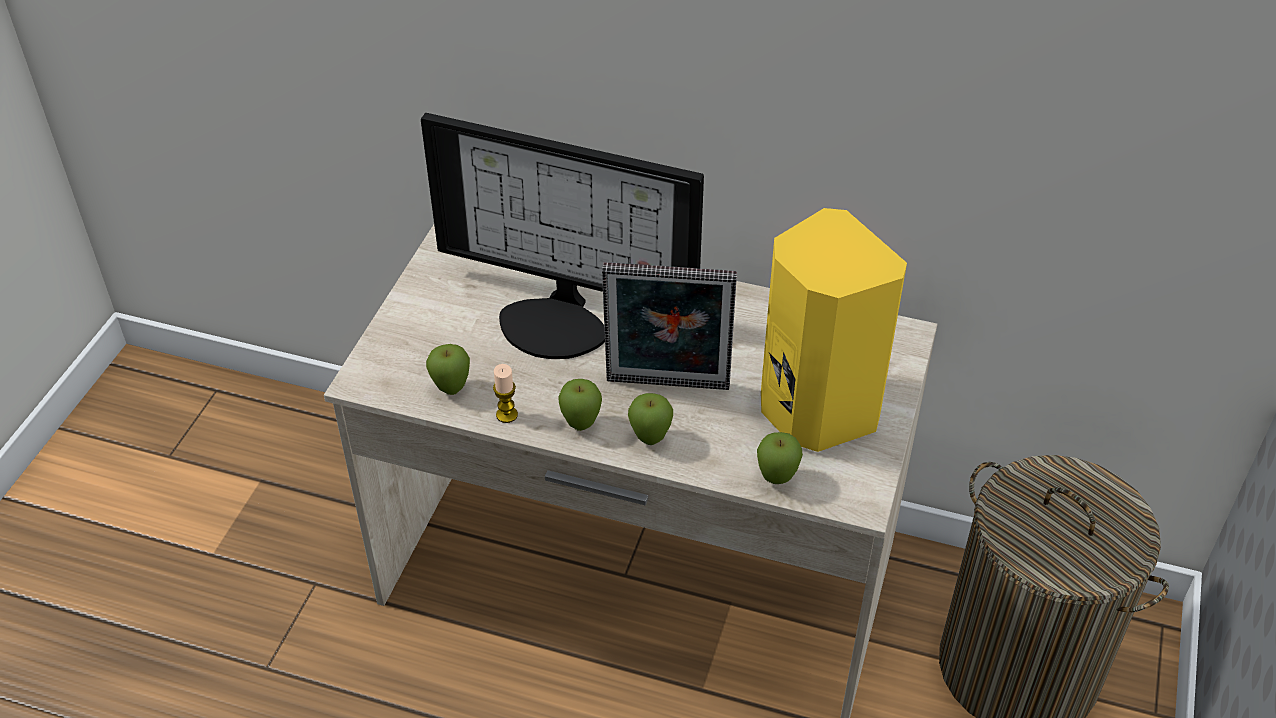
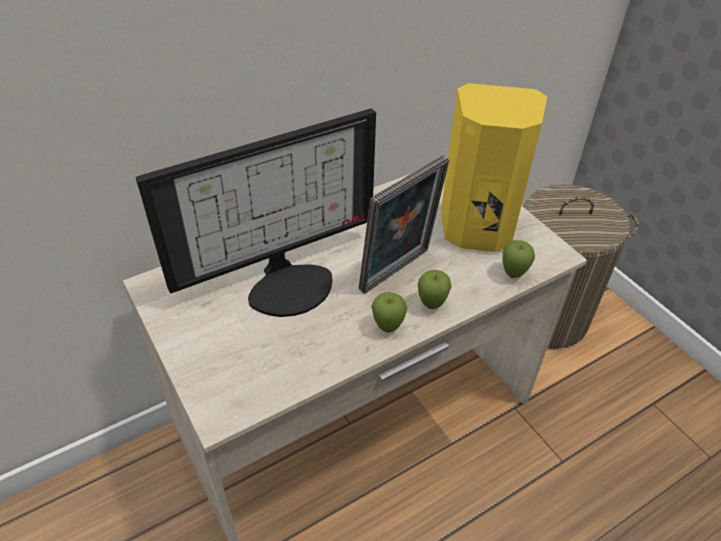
camera: 50 degrees left, 0 degrees up
apple [426,344,470,395] -> none
candle [493,364,518,423] -> none

